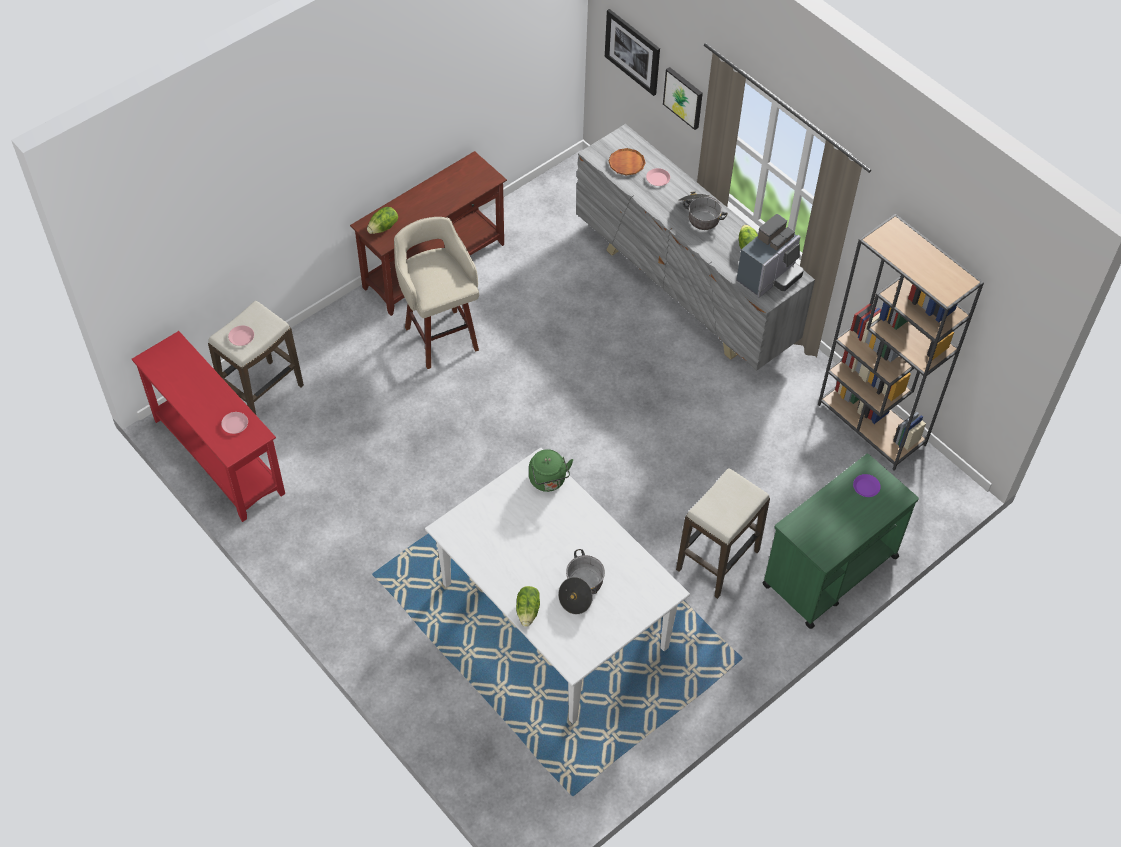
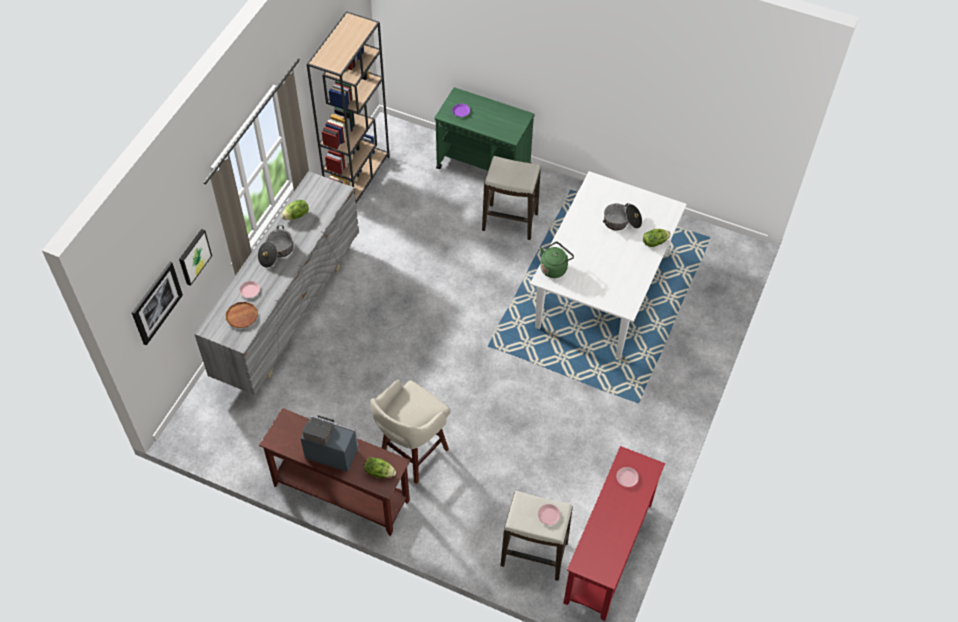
camera: 115 degrees left, 0 degrees up
coffee machine [736,214,804,297] -> coffee machine moved to [301,415,359,472]

